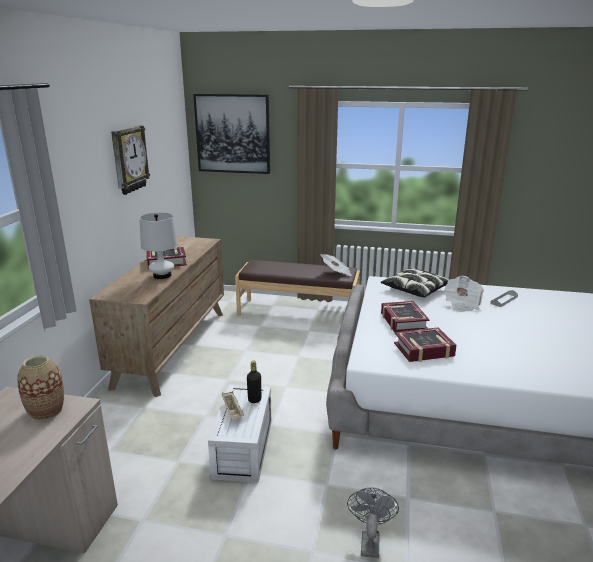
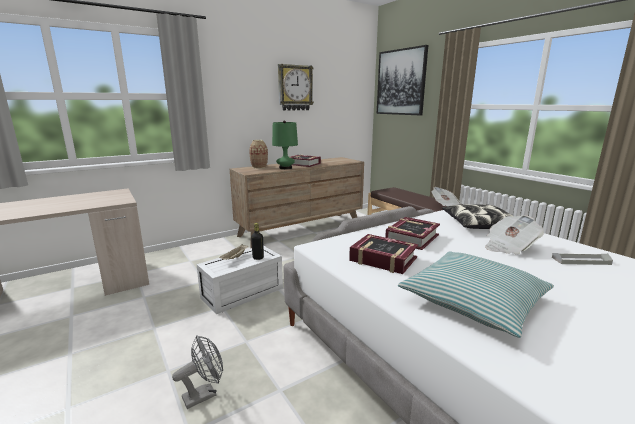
camera: 45 degrees right, 5 degrees down
vase [17,355,64,421] -> vase moved to [249,140,268,168]
white table lamp [139,213,177,279] -> green table lamp [272,121,298,169]
none -> pillow [398,251,554,338]

